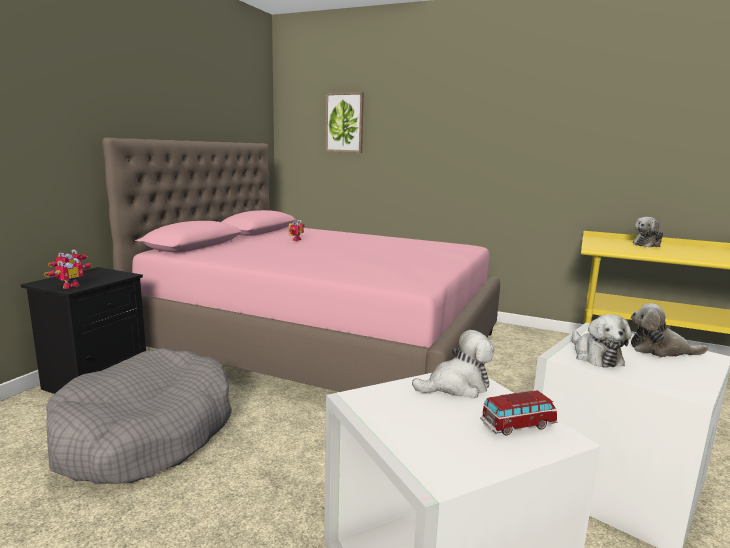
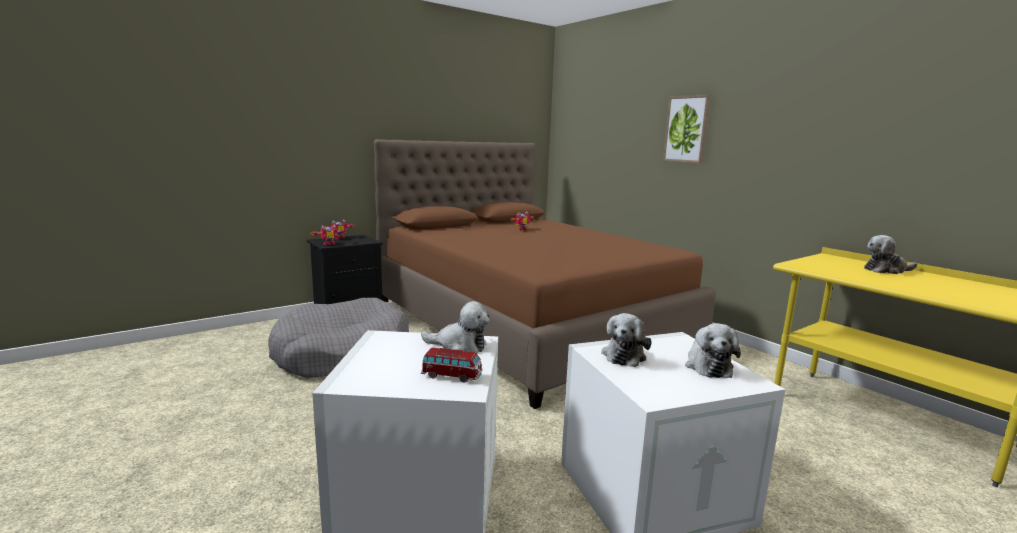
camera: 30 degrees right, 0 degrees up
pink bed [102,137,500,392] -> brown bed [374,139,716,409]
picture [325,92,364,153] -> picture moved to [663,94,711,164]
plush toy [631,303,708,357] -> plush toy turned 135 degrees counterclockwise [685,323,741,378]

